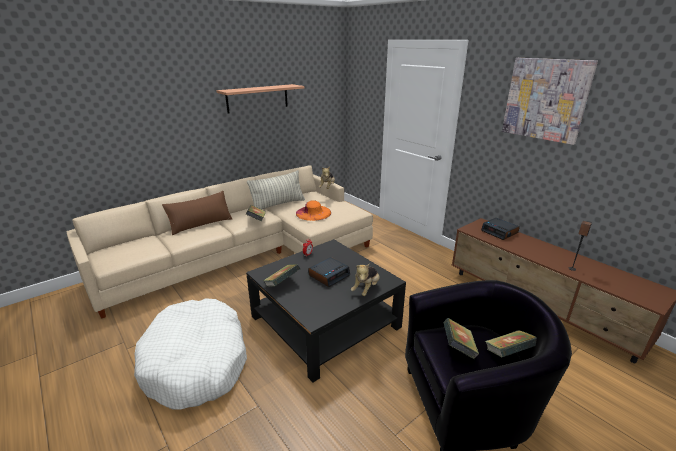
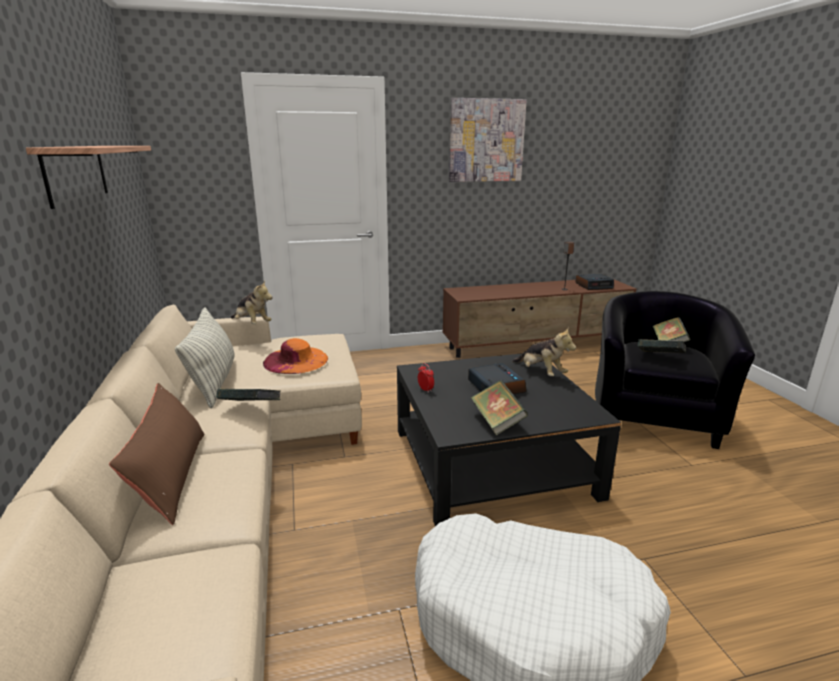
camera: 65 degrees left, 5 degrees down
alarm clock [481,218,520,240] -> alarm clock moved to [575,274,614,290]

